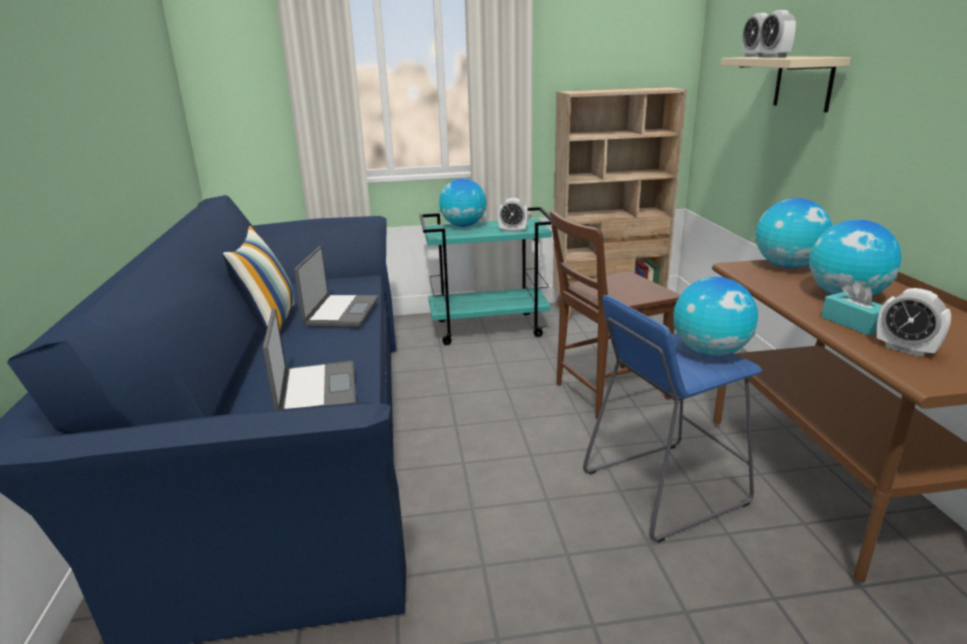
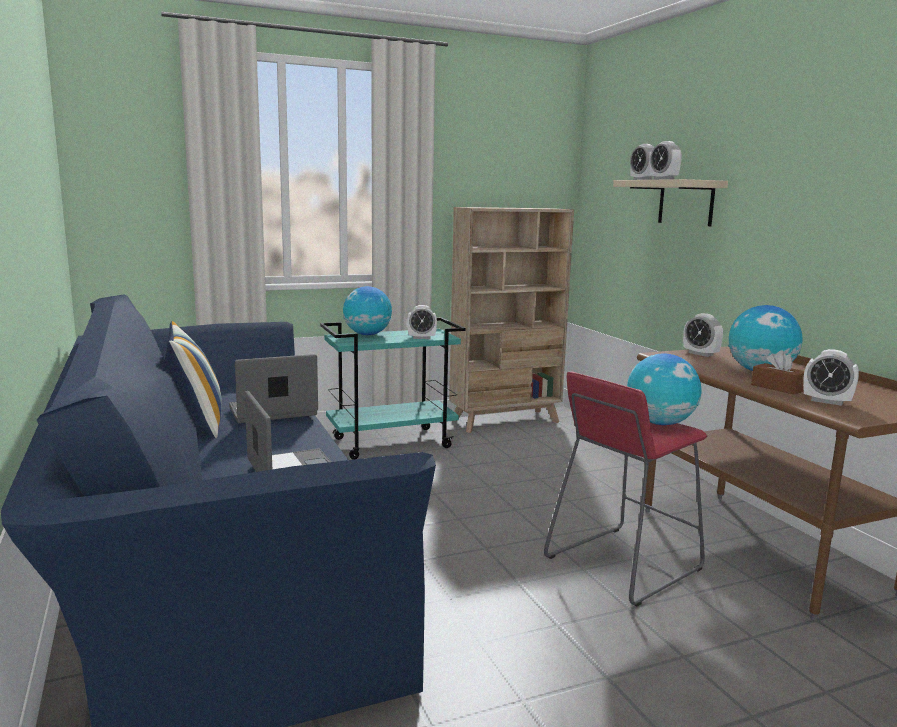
camera: 15 degrees left, 10 degrees down
laptop [294,246,378,327] -> laptop turned 105 degrees counterclockwise [229,354,318,423]
brown chair [550,211,680,419] -> none
blue stool [583,295,762,543] -> red stool [544,372,707,607]
globe [755,198,832,268] -> alarm clock [683,313,723,357]
turquoise tissue box [821,281,882,335] -> brown tissue box [751,350,804,395]

